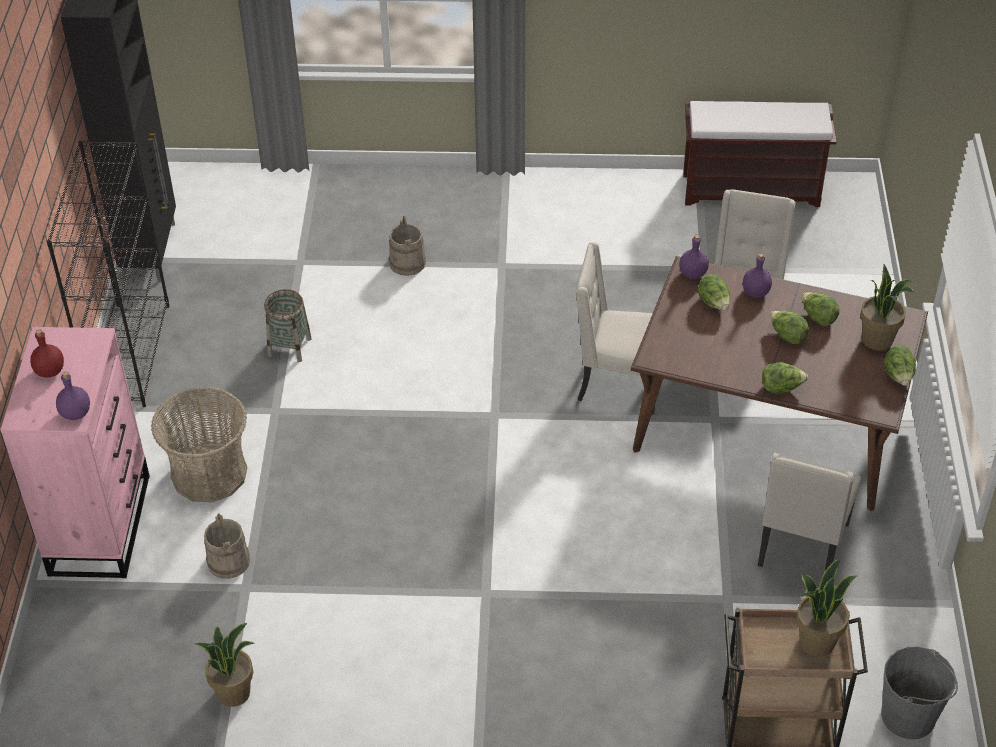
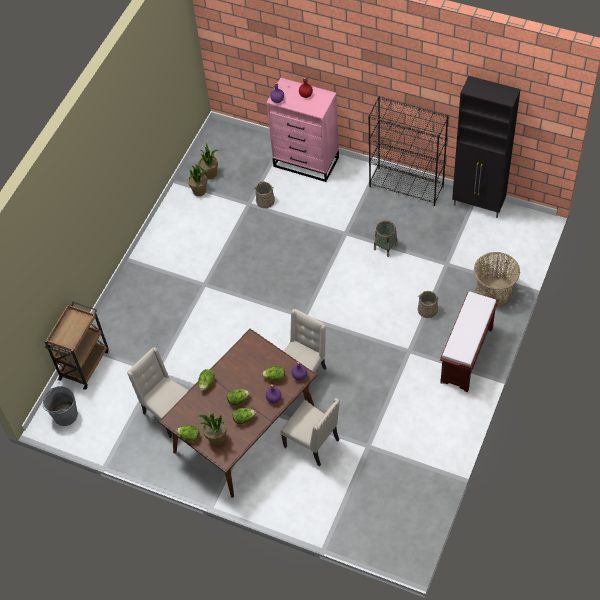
camera: 115 degrees right, 10 degrees up
basket [151,387,247,503] -> basket moved to [474,252,520,307]
brown bench [683,101,836,207] -> brown bench moved to [440,291,499,392]
potted plant [796,558,857,657] -> potted plant moved to [200,143,219,179]

